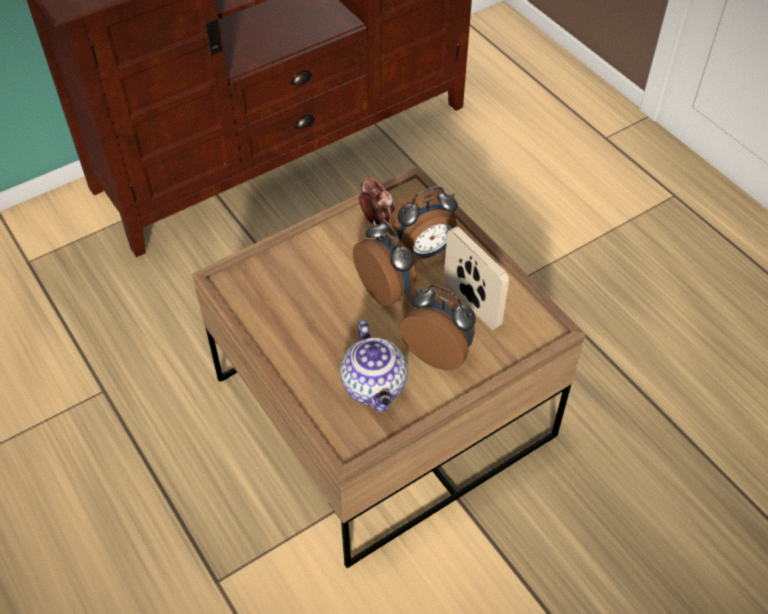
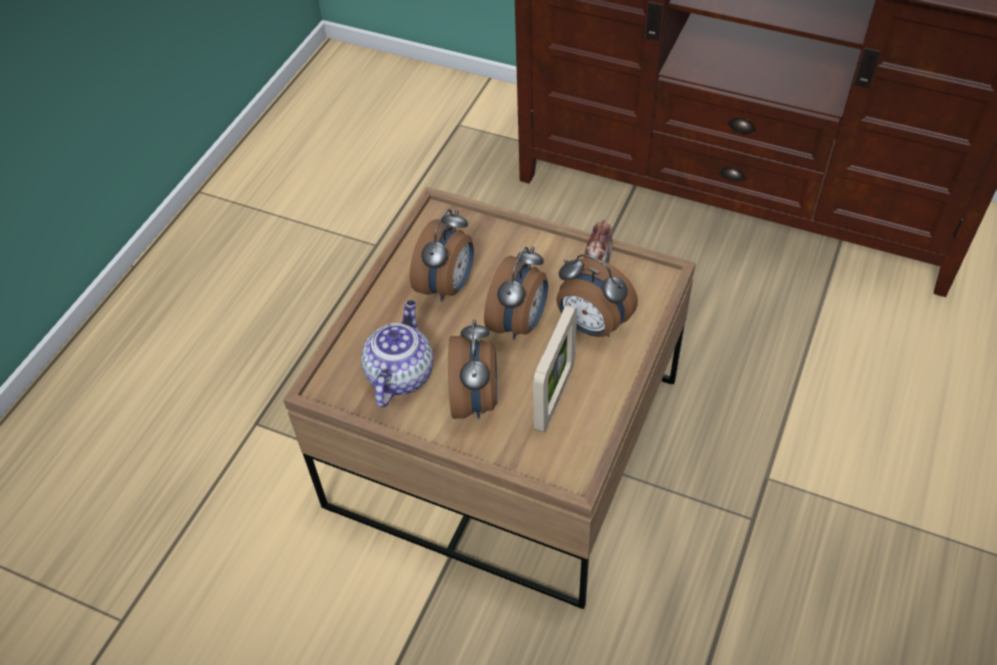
camera: 60 degrees right, 0 degrees up
teapot [340,320,408,412] -> teapot turned 150 degrees clockwise [361,300,433,408]
none -> alarm clock [410,209,474,301]

